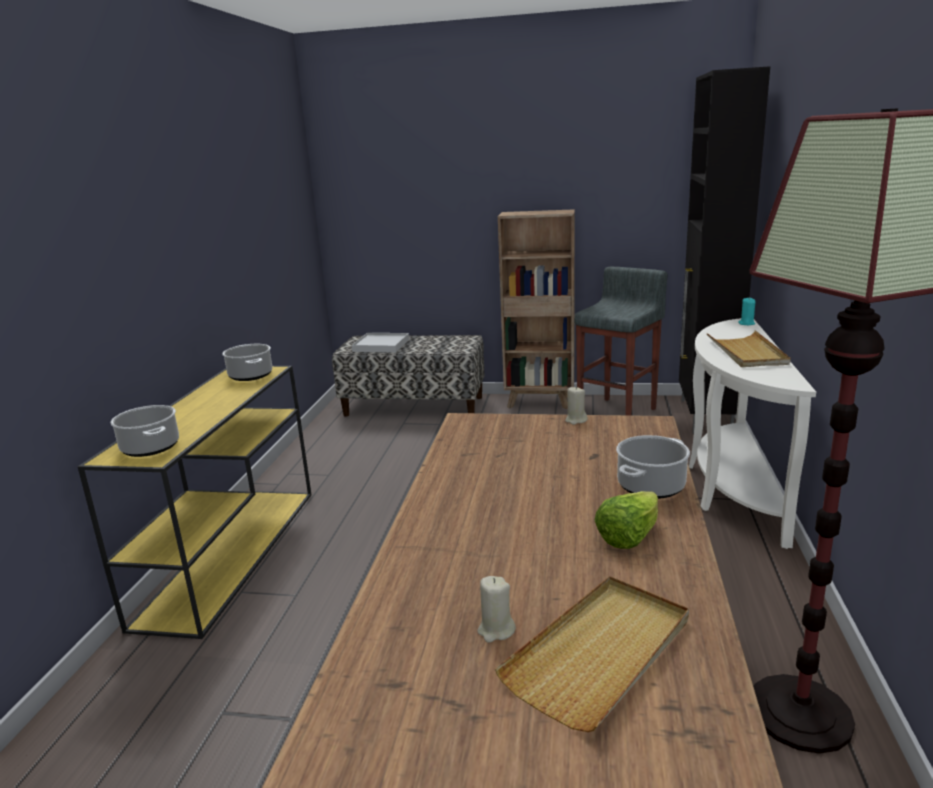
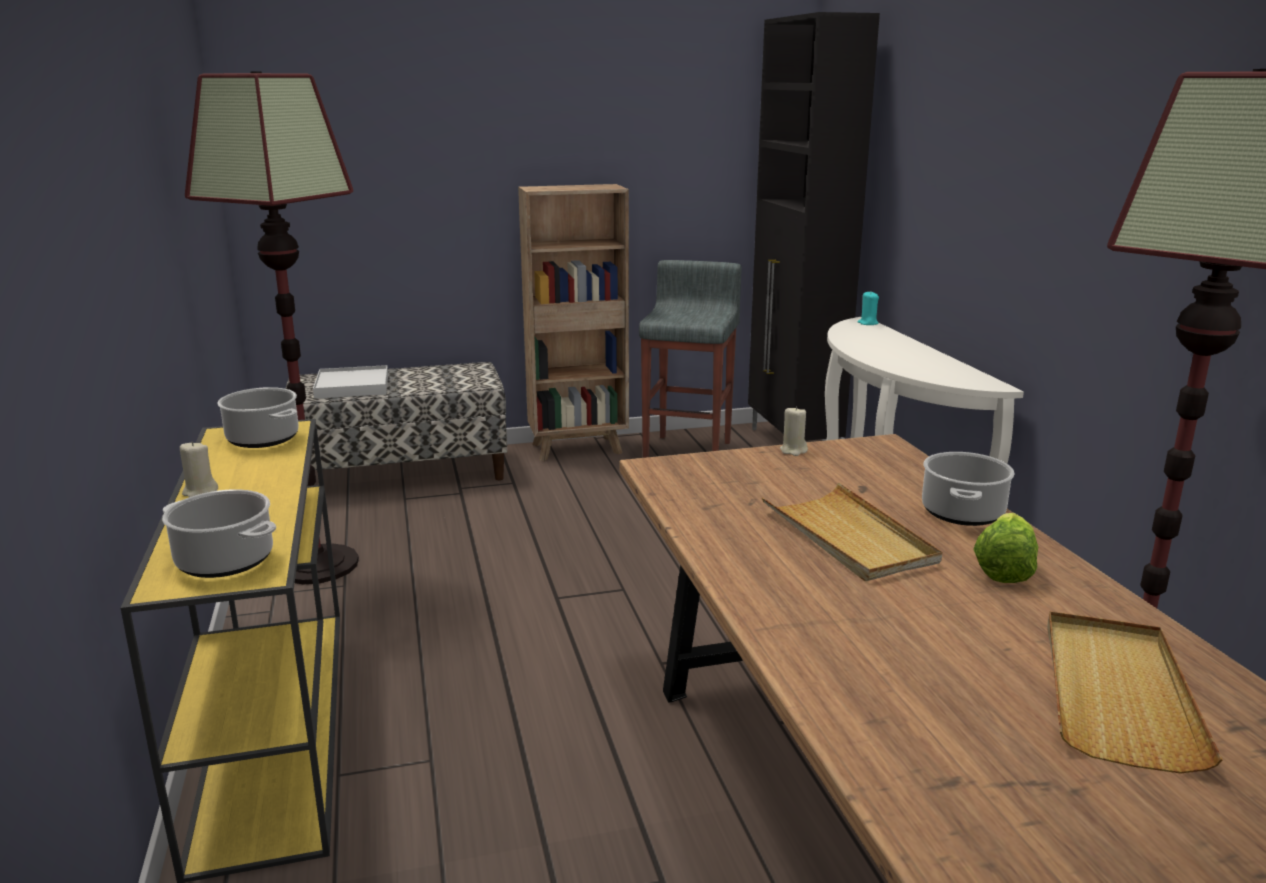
camera: 25 degrees left, 0 degrees up
beige candle [477,576,516,643] -> beige candle moved to [180,441,218,497]
beige tray [707,330,791,367] -> beige tray moved to [762,483,942,581]
none -> floor lamp [185,72,359,584]

